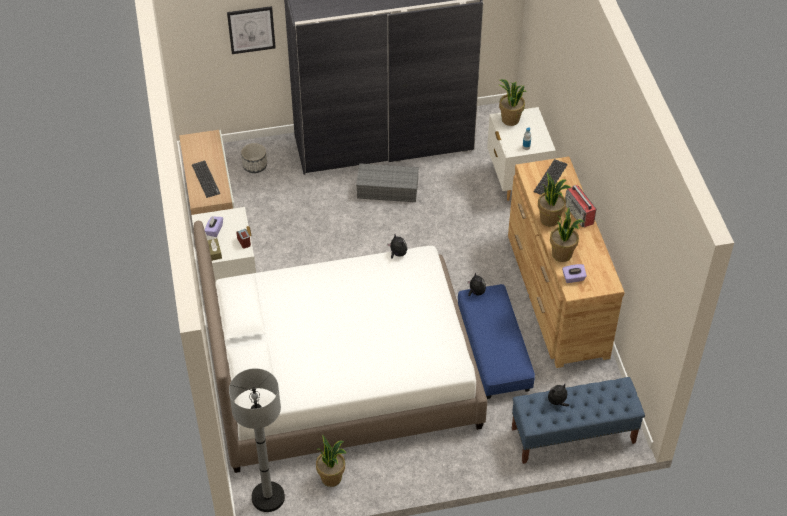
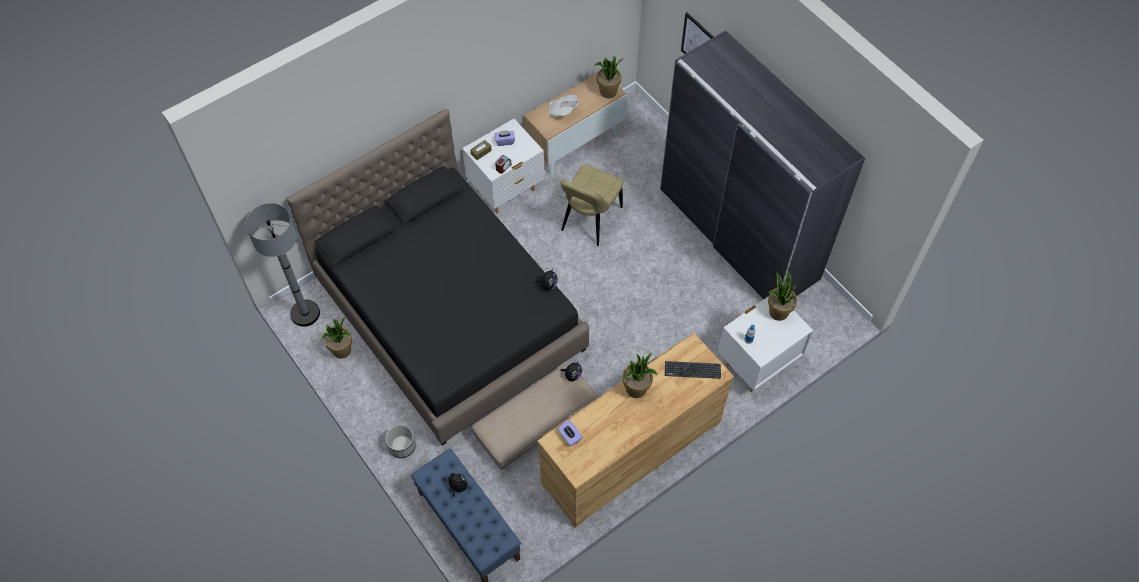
camera: 65 degrees right, 10 degrees up
keyboard [192,161,220,198] -> newspaper [548,94,578,116]
white bed [193,220,487,473] -> black bed [287,109,589,446]
planter [241,143,267,173] -> planter moved to [385,424,416,458]
grey storage box [356,163,419,202] -> none
blue ottoman [458,284,535,399] -> beige ottoman [472,362,598,470]
potted plant [550,207,584,262] -> potted plant moved to [594,56,625,98]
radio [565,185,596,228] -> none
none -> beige chair [560,164,623,246]

